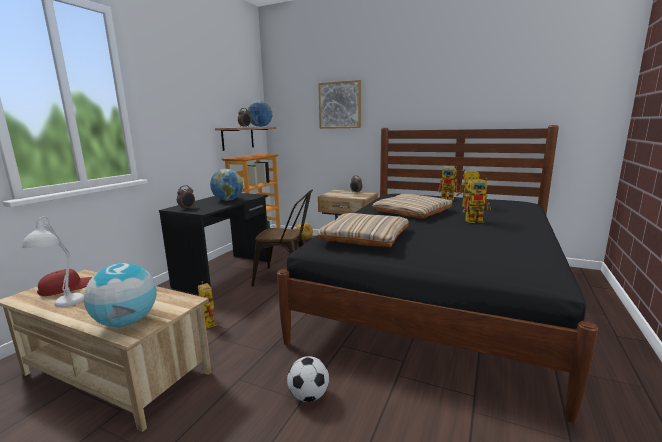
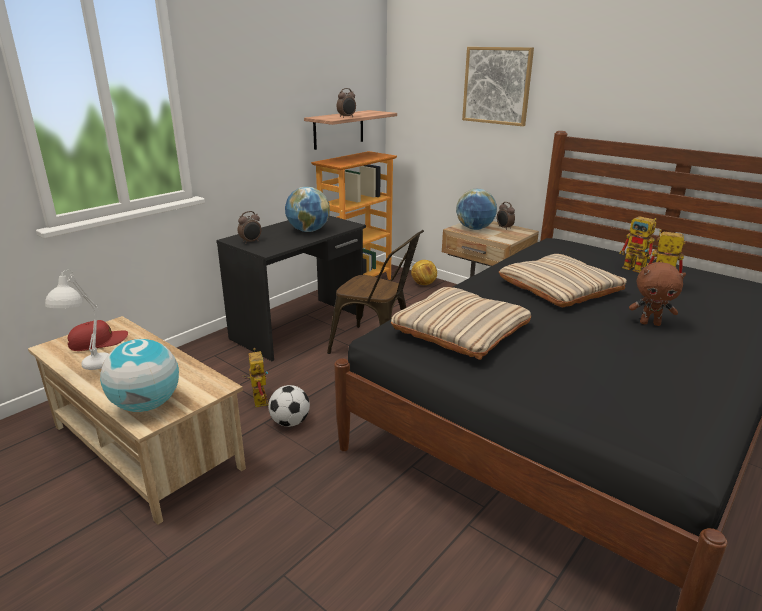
camera: 15 degrees right, 10 degrees up
globe [247,100,272,127] -> globe moved to [456,189,497,230]
football [287,356,329,402] -> football moved to [268,385,310,427]
toy robot [463,178,491,223] -> brown plush toy [629,262,686,326]

